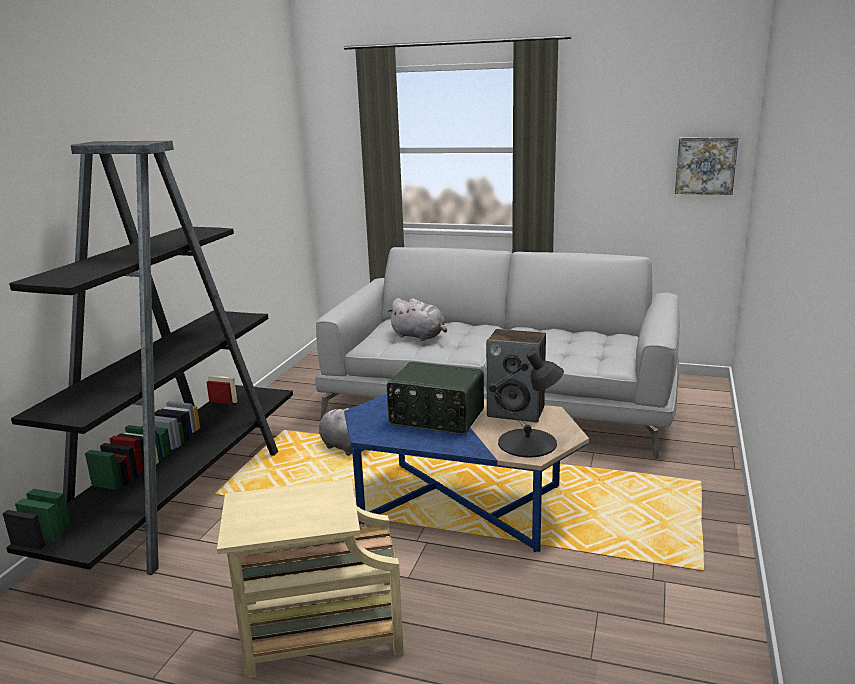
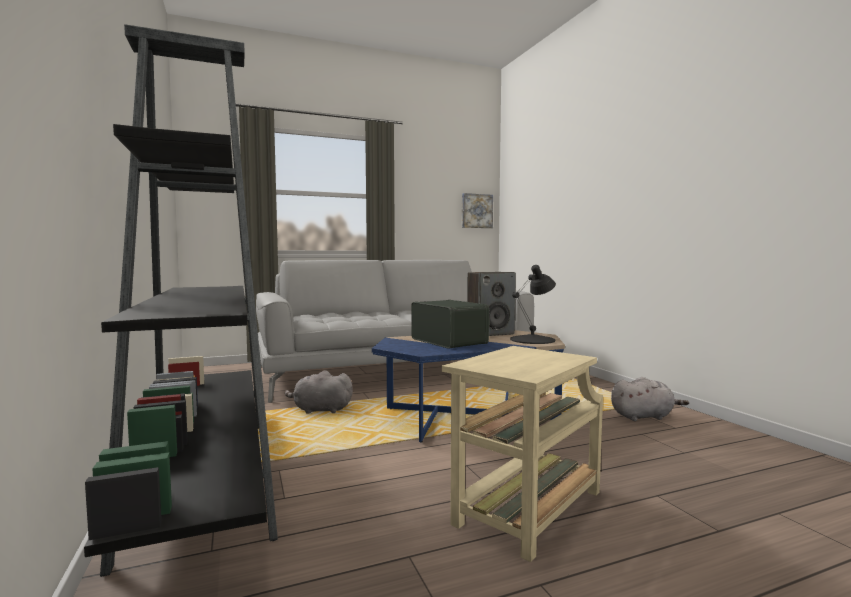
camera: 40 degrees left, 15 degrees down
grey plush toy [387,298,447,341] -> grey plush toy moved to [611,377,689,421]
radio [387,362,484,435] -> radio turned 105 degrees counterclockwise [411,300,490,349]

